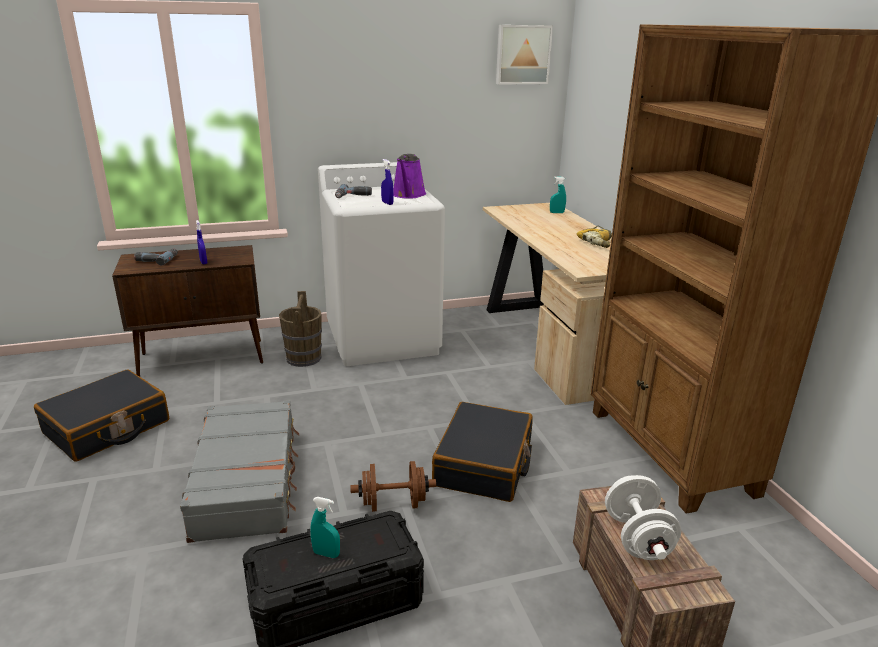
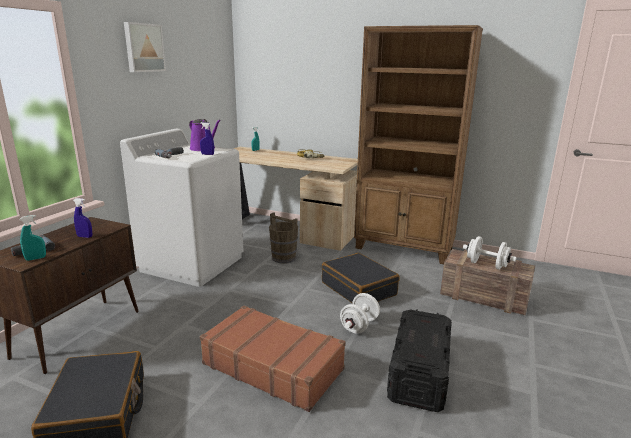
camera: 50 degrees left, 5 degrees down
grey suitcase [180,400,299,543] -> brown suitcase [200,305,346,412]
brown bucket [279,291,322,367] -> brown bucket moved to [269,212,298,264]
turquoise spray bottle [310,497,340,558] -> turquoise spray bottle moved to [20,215,46,261]
brown dumbbell [350,461,436,512] -> white dumbbell [340,293,380,334]
picture [496,25,553,85] -> picture moved to [124,22,166,72]

